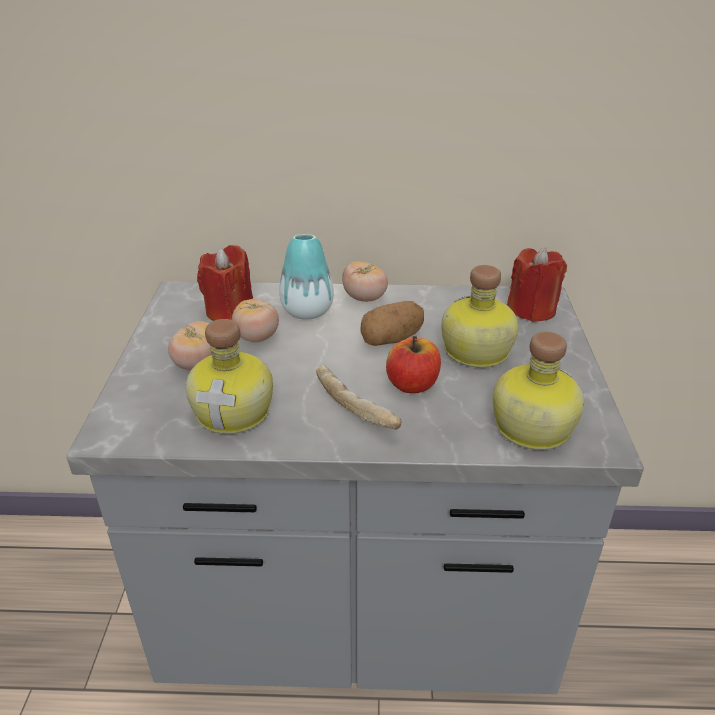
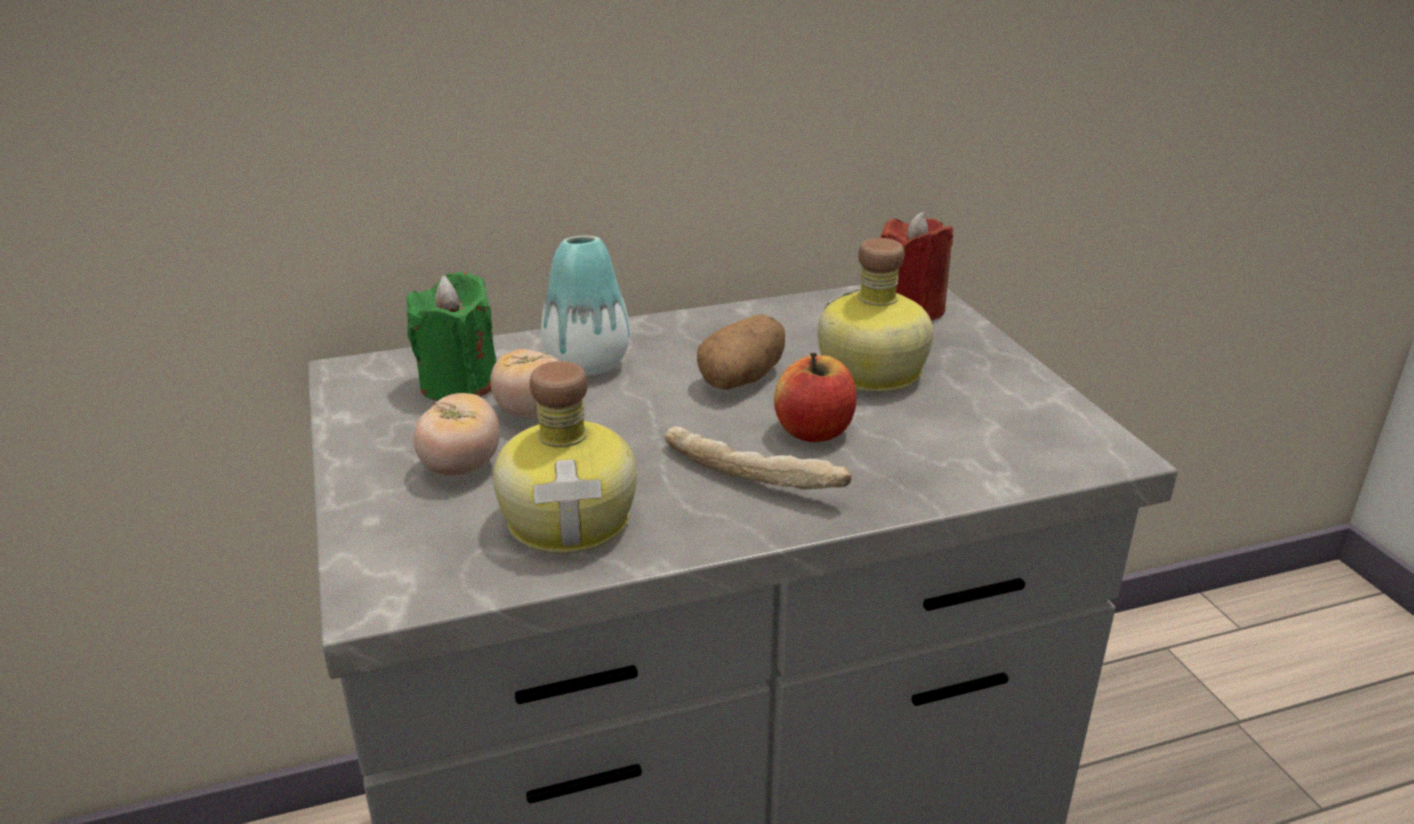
camera: 20 degrees left, 5 degrees down
red candle [197,245,253,321] -> green candle [406,272,496,401]
tomato [342,261,388,302] -> none
bottle [493,332,584,450] -> none

